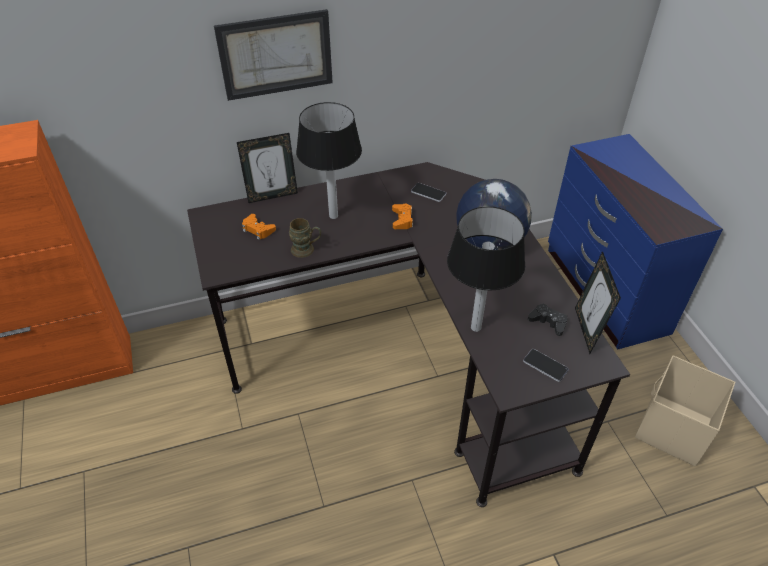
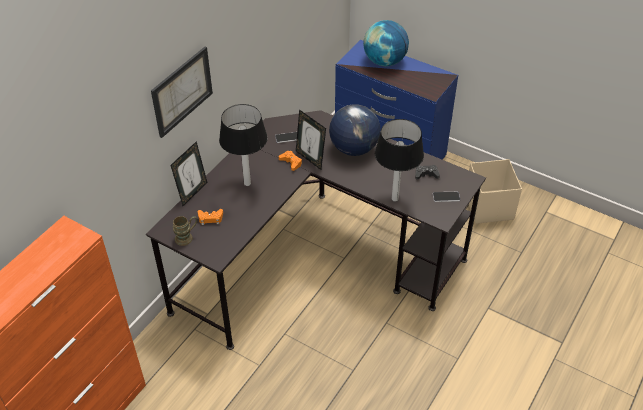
camera: 40 degrees left, 0 degrees up
brown mug [289,218,321,258] -> brown mug moved to [173,216,197,246]
picture frame [575,251,621,354] -> picture frame moved to [296,109,326,170]
none -> globe [363,20,409,66]

